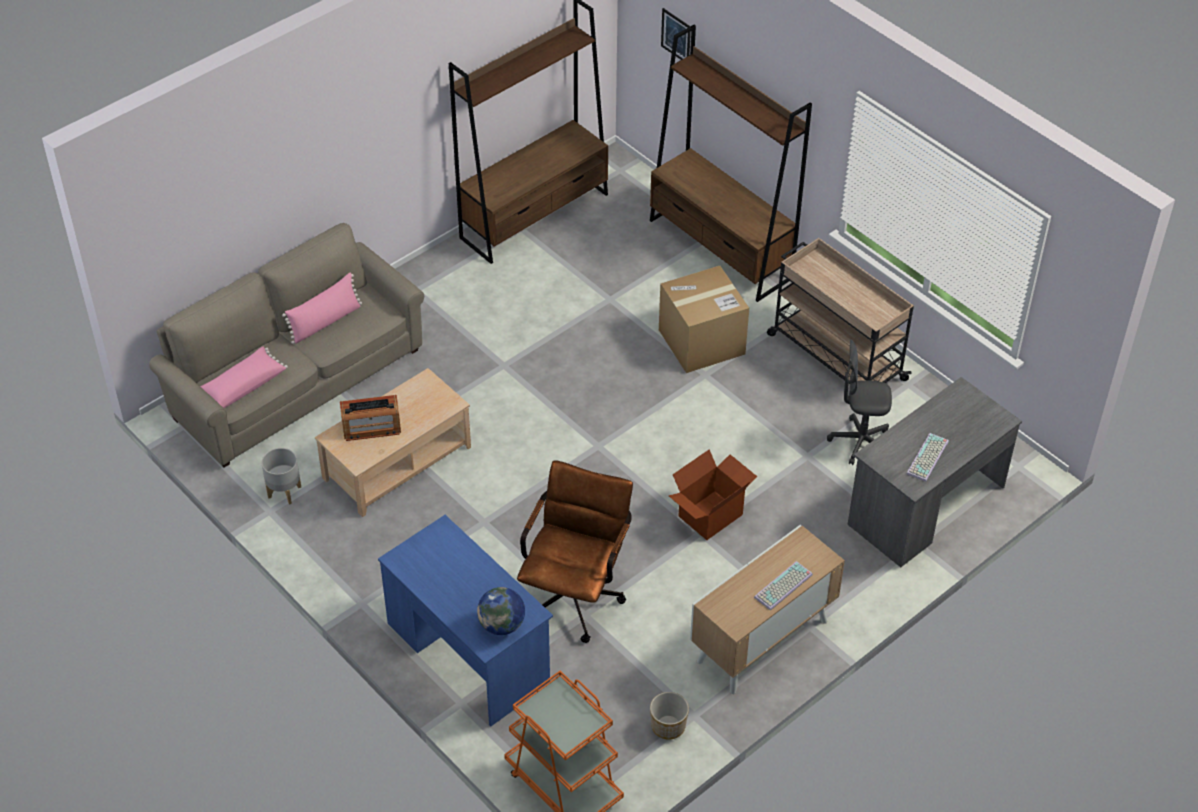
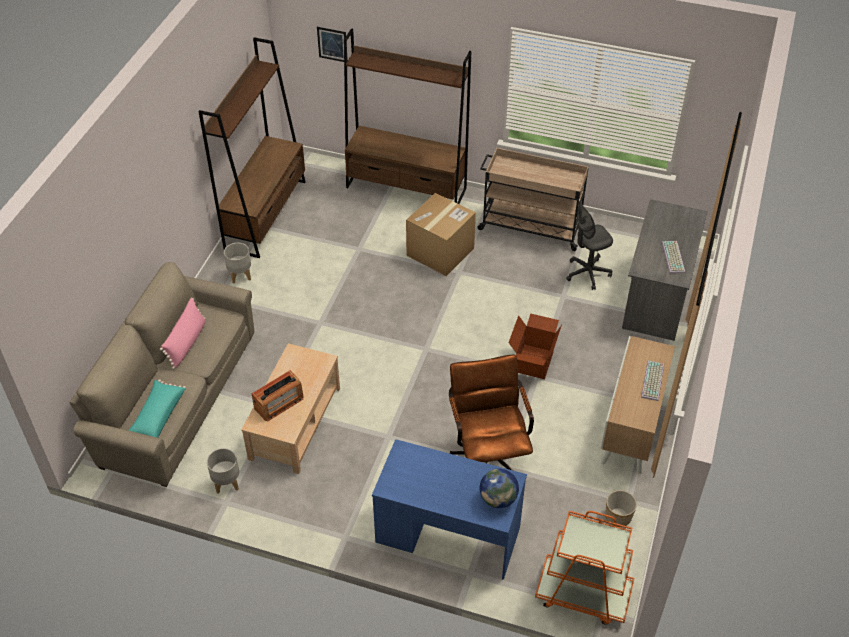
camera: 30 degrees left, 0 degrees up
pink pillow [200,346,288,408] -> turquoise pillow [128,380,186,438]
none -> grey planter [224,243,251,283]

